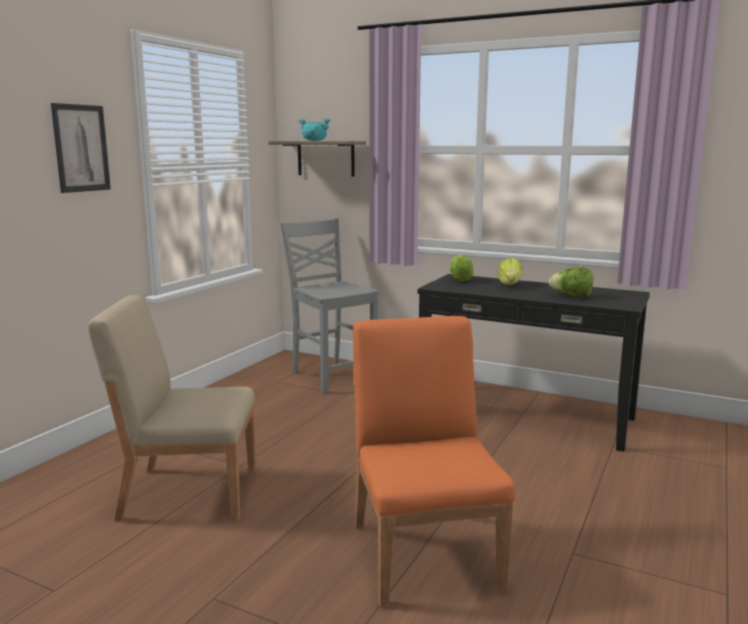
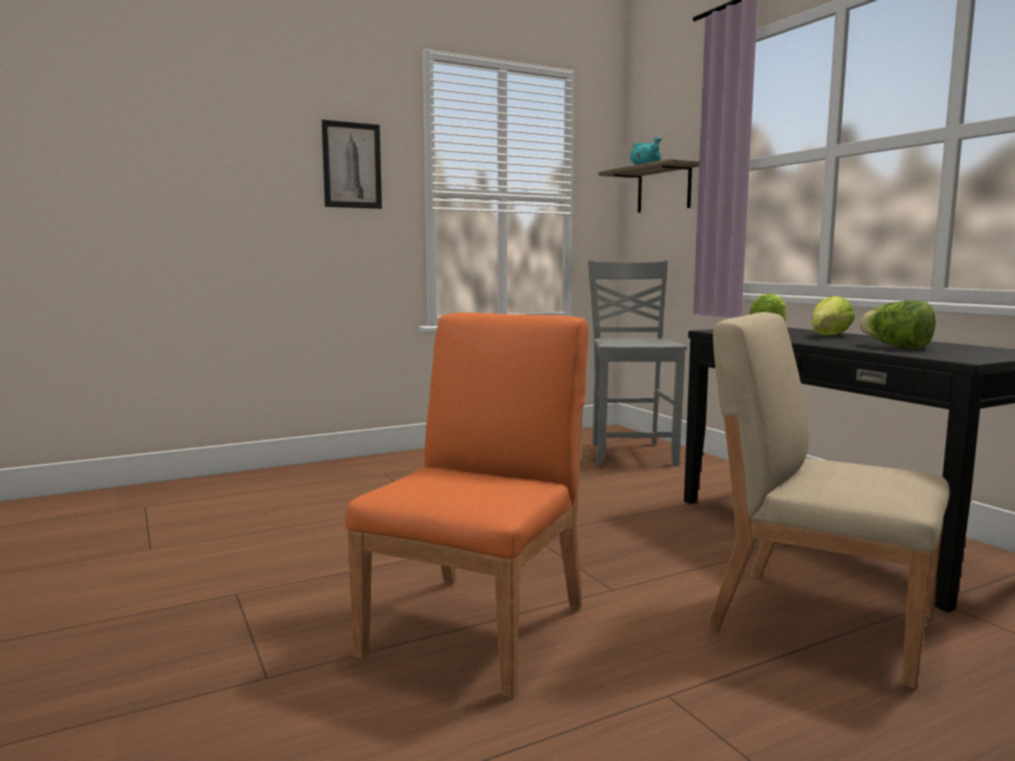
camera: 35 degrees right, 5 degrees down
beige chair [88,295,256,522] -> beige chair moved to [706,312,950,689]

